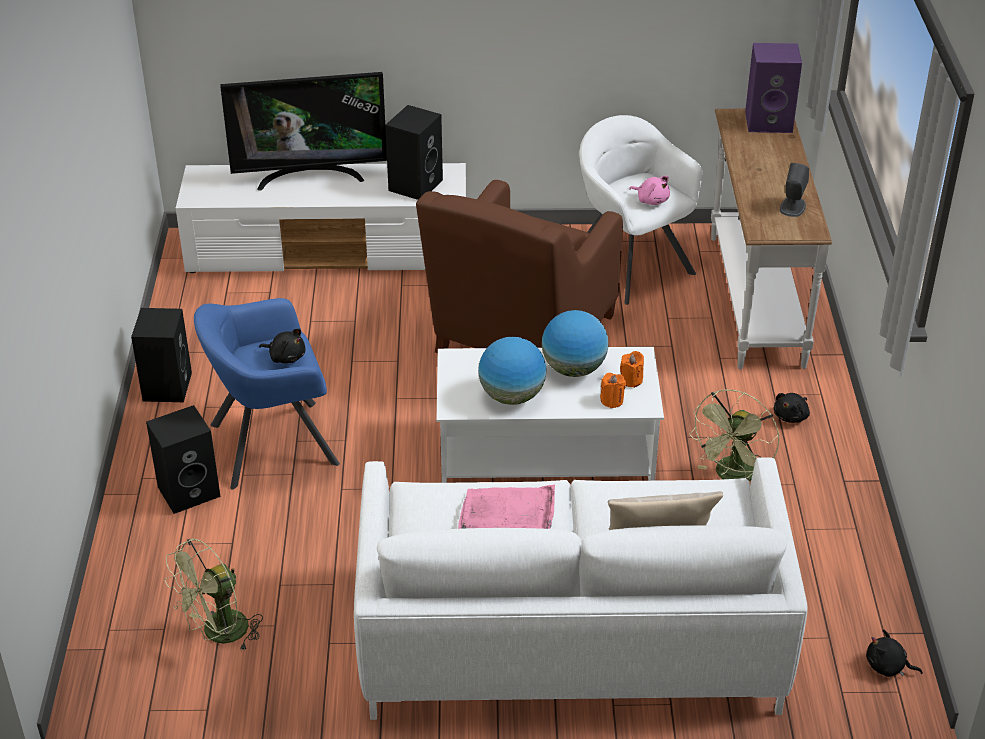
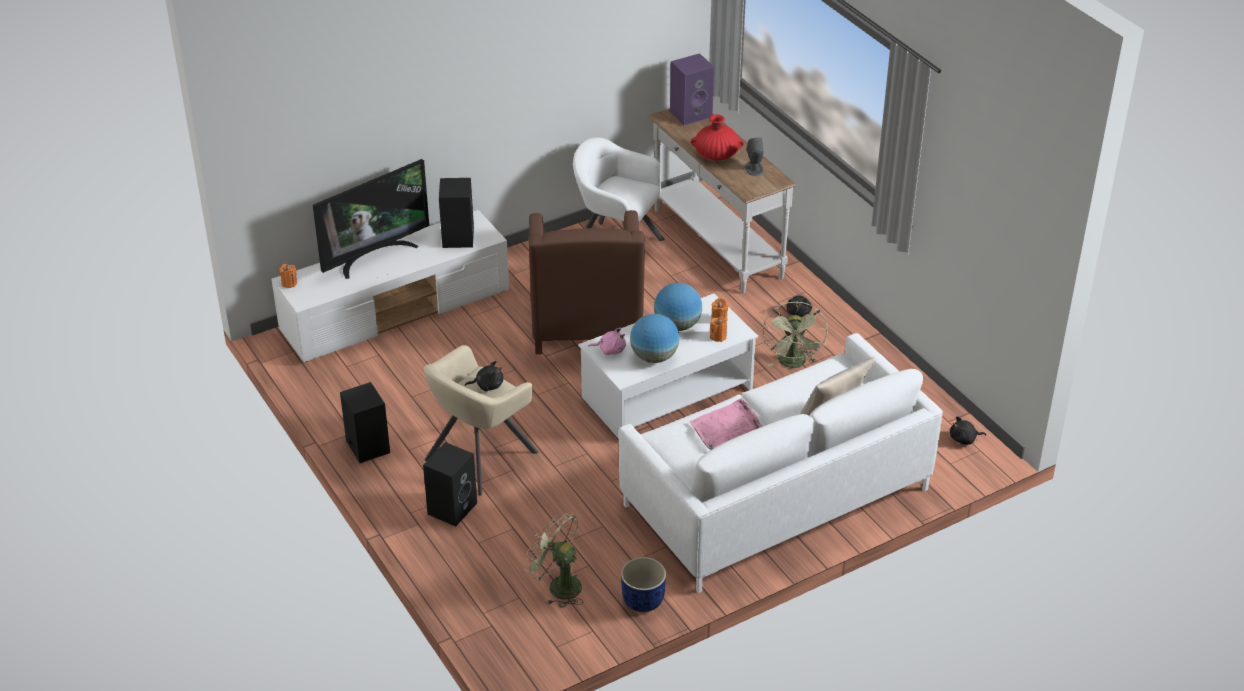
camera: 30 degrees left, 0 degrees up
green fan [165,538,263,652] -> green fan turned 105 degrees clockwise [524,510,583,608]
blue armchair [194,298,340,489] -> beige armchair [424,345,539,496]
pink plush toy [629,176,670,205] -> pink plush toy moved to [588,328,626,355]
none -> orange candle [280,264,297,288]
none -> blue planter [621,557,666,612]
none -> red vase [691,115,744,160]

